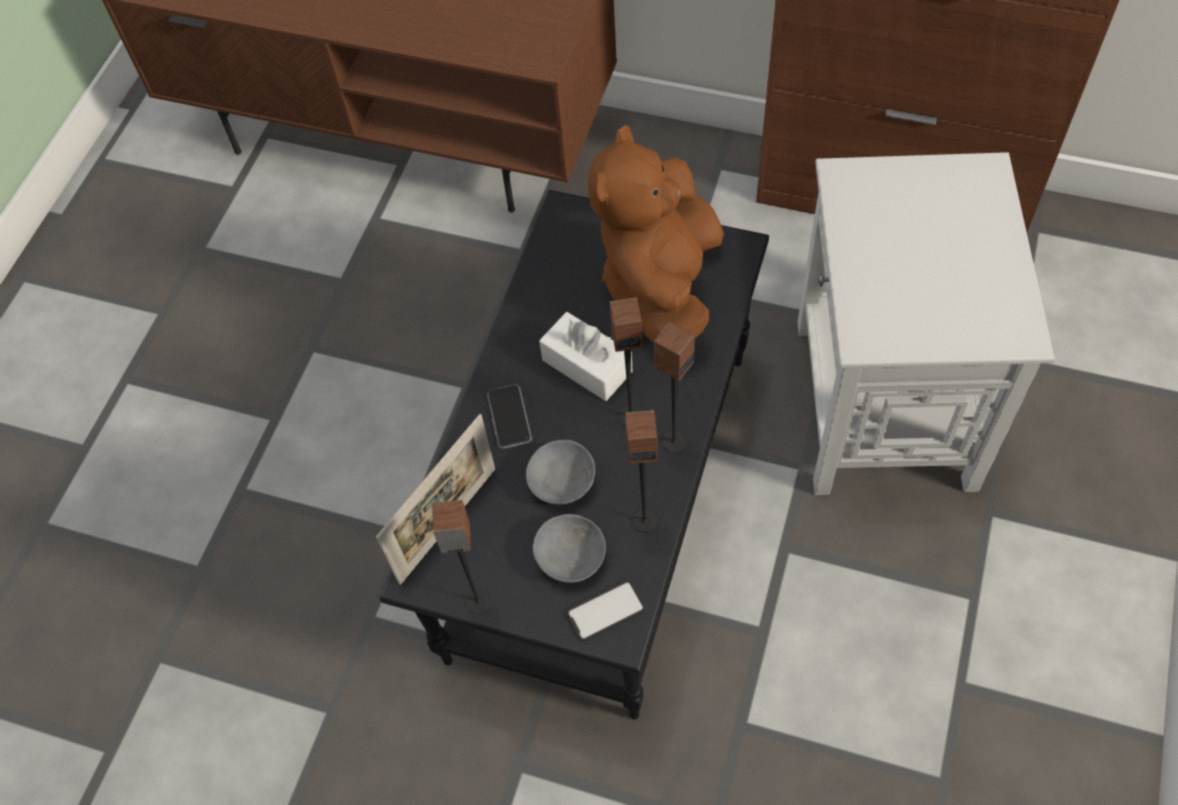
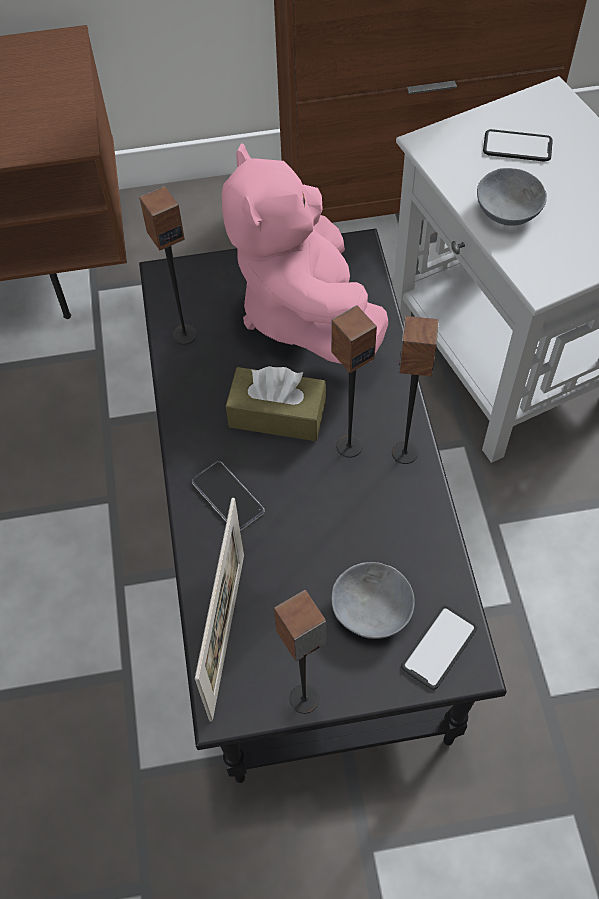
camera: 30 degrees left, 0 degrees up
grey bowl [526,440,595,505] -> grey bowl moved to [477,168,547,226]
white tissue box [539,312,633,401] -> brown tissue box [226,366,326,441]
brown plush toy [587,125,724,343] -> pink plush toy [222,143,388,364]
speaker [625,410,658,532] -> speaker moved to [139,186,197,345]
none -> phone [483,129,553,161]

